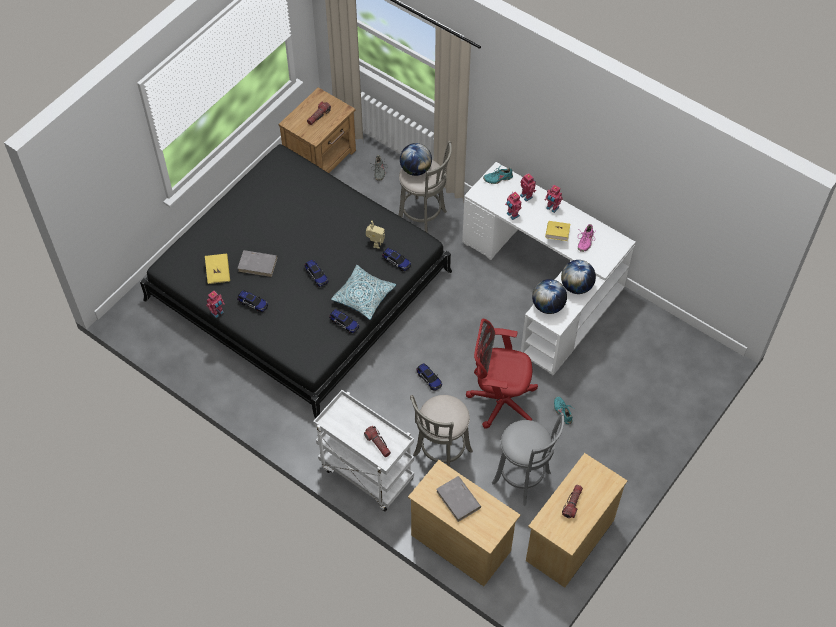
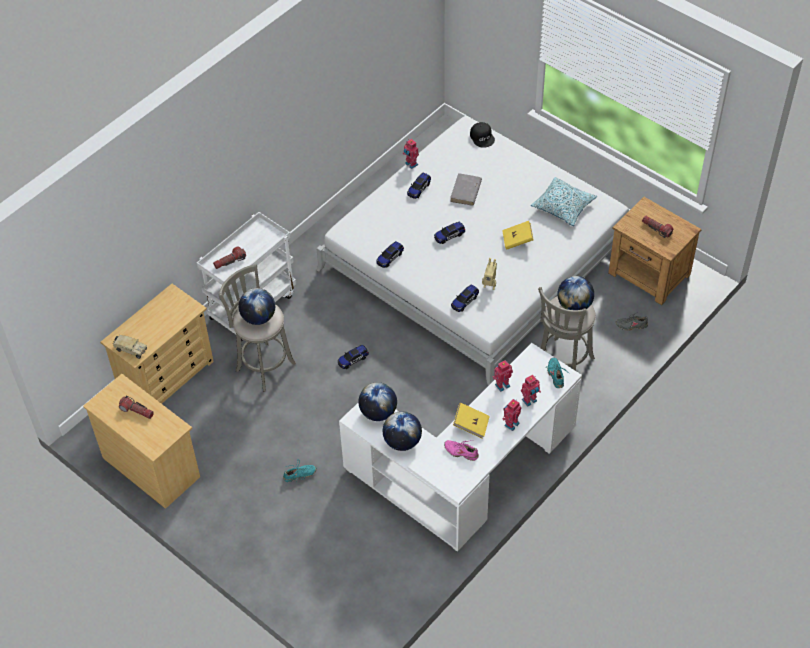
camera: 95 degrees right, 5 degrees down
black bed [140,144,452,419] -> white bed [316,116,629,385]
yellow book [205,254,230,284] -> yellow book moved to [502,221,534,250]
pillow [331,265,396,320] -> pillow moved to [531,177,597,226]
grey book [436,476,481,522] -> none
red office chair [466,319,538,429] -> none
grey stool [492,413,564,506] -> none
none -> toy truck [113,335,147,359]
none -> globe [239,288,275,325]
none -> black cap [470,122,495,147]

